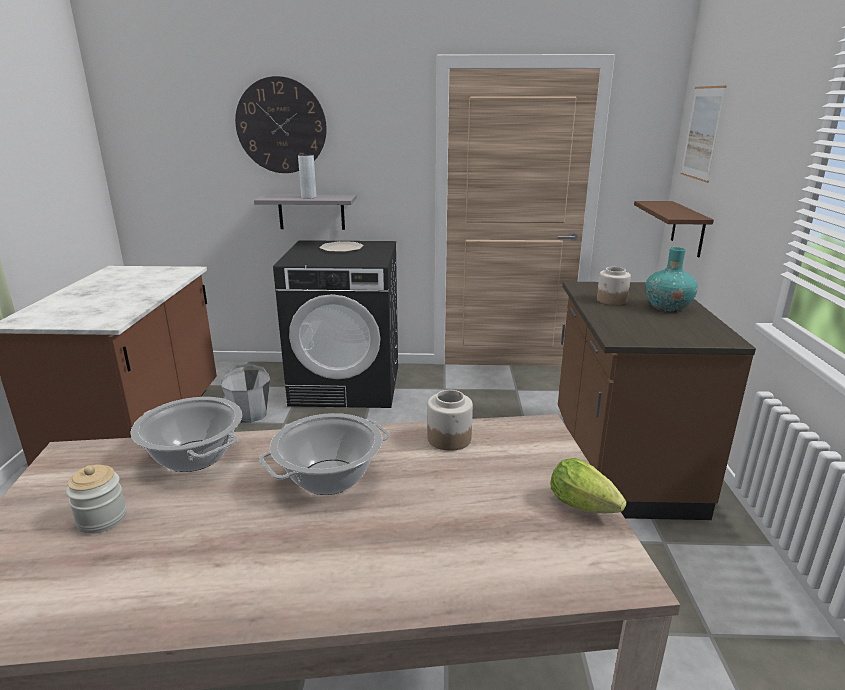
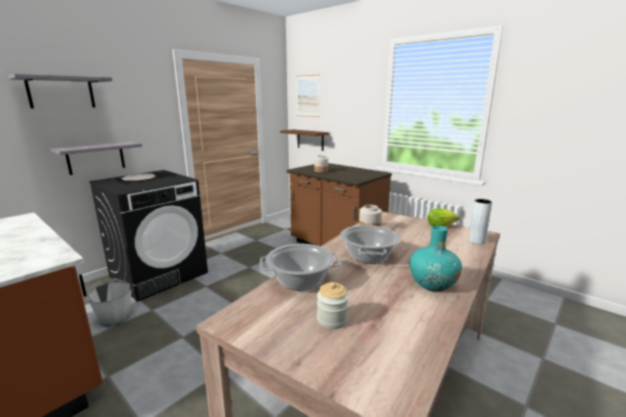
camera: 50 degrees left, 5 degrees down
wall clock [235,76,327,173] -> grey shelf [8,74,112,109]
grey vase [298,154,316,199] -> grey vase moved to [468,199,492,244]
turquoise vase [645,247,698,312] -> turquoise vase moved to [409,225,462,292]

